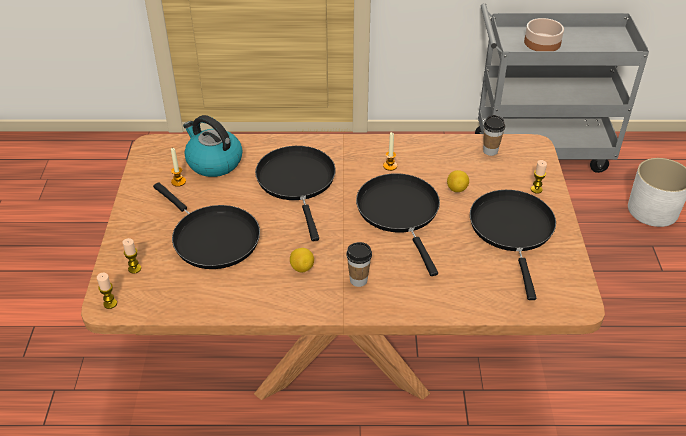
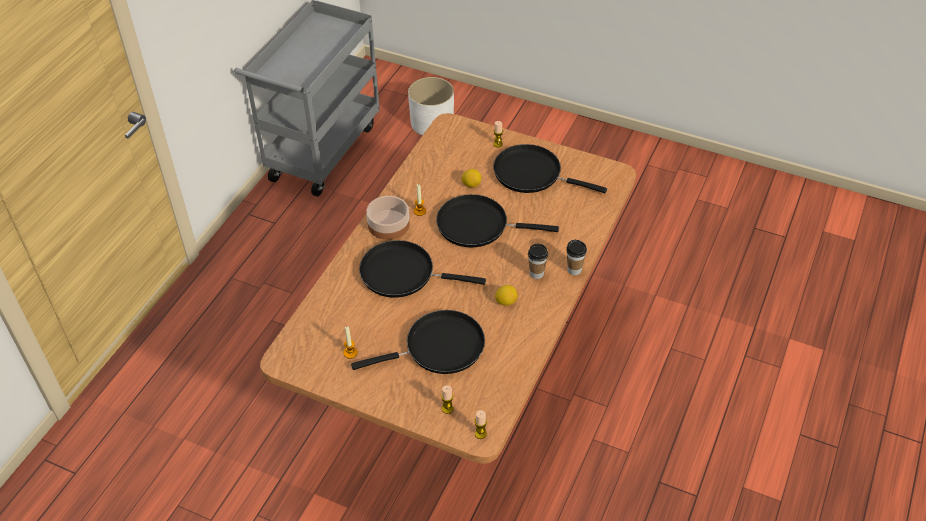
camera: 65 degrees left, 5 degrees up
kettle [183,115,243,177] -> none
cup [483,115,505,156] -> cup moved to [566,240,587,275]
bowl [524,18,564,51] -> bowl moved to [366,196,410,240]

